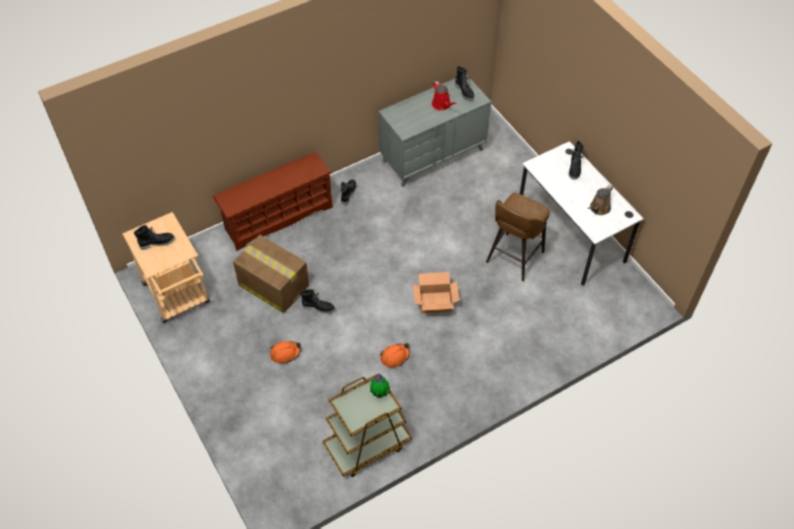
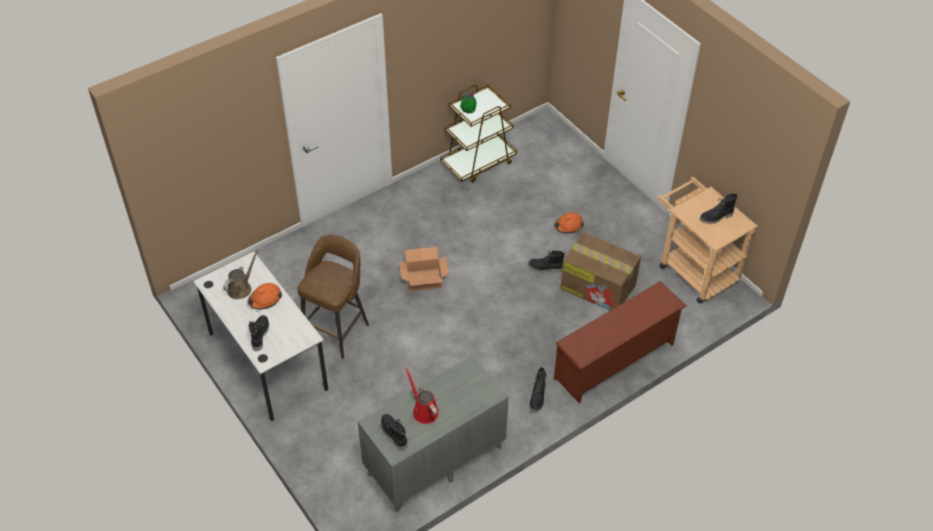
camera: 175 degrees right, 5 degrees down
orange hard hat [380,343,410,368] -> orange hard hat moved to [247,283,282,309]

